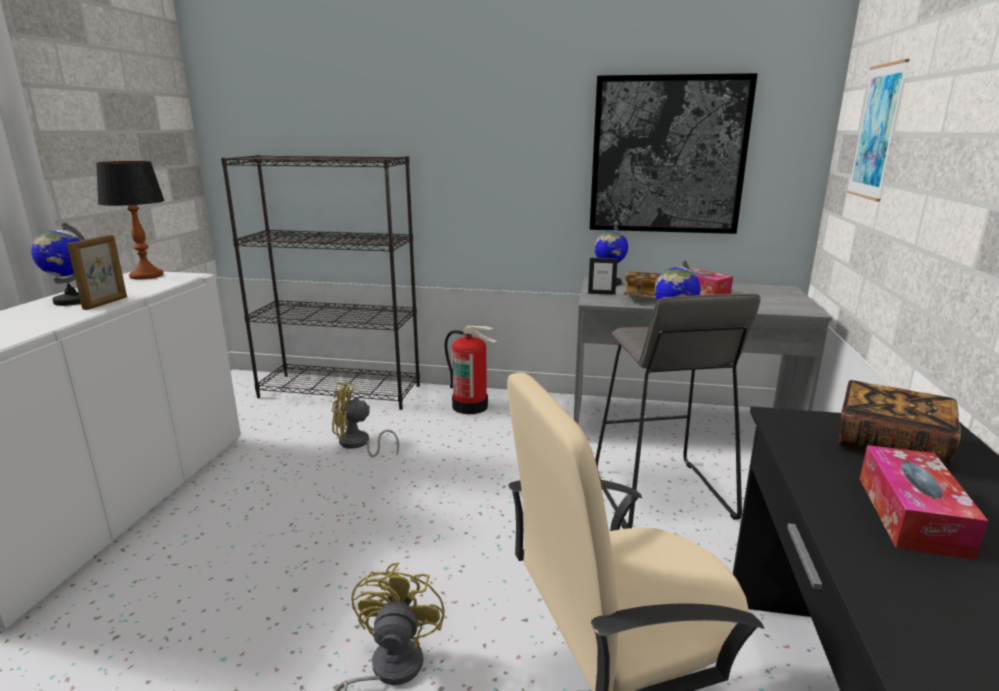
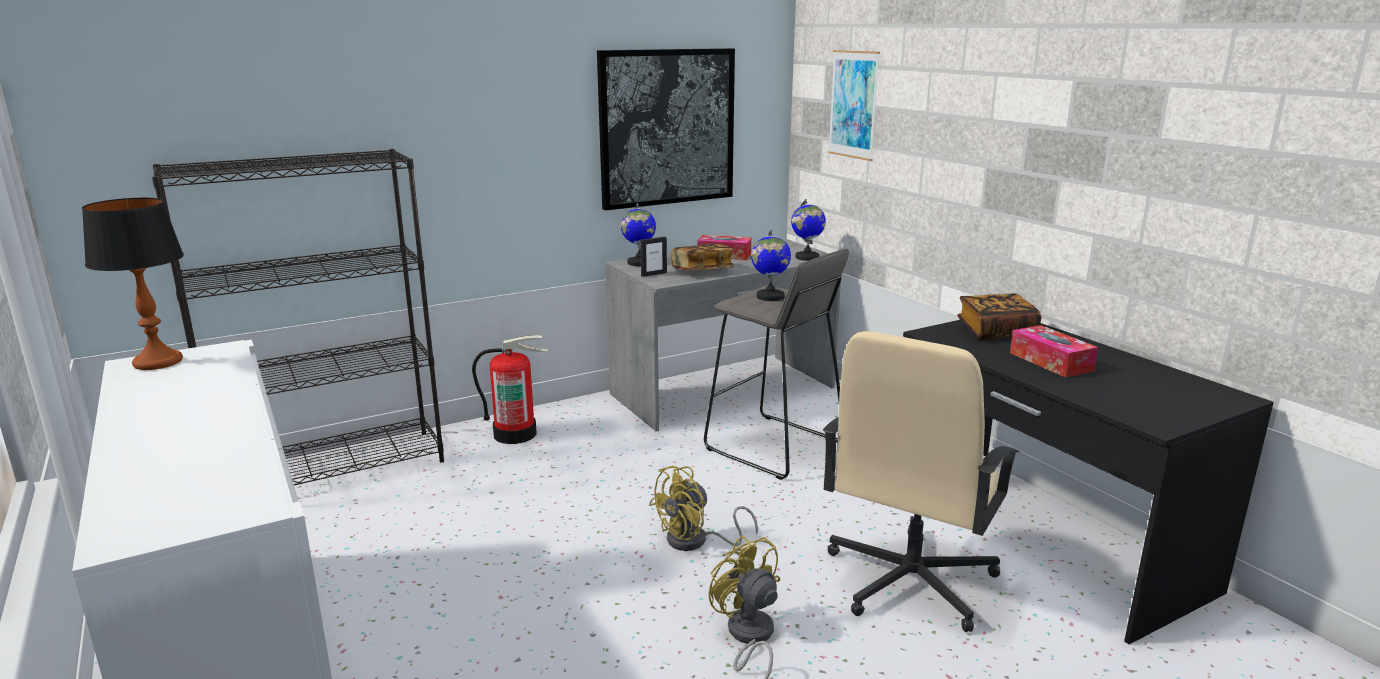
camera: 40 degrees left, 0 degrees up
globe [31,223,85,306] -> globe moved to [791,199,826,261]
picture frame [67,235,127,310] -> none
yellow fan [332,382,399,457] -> yellow fan moved to [649,465,758,551]

